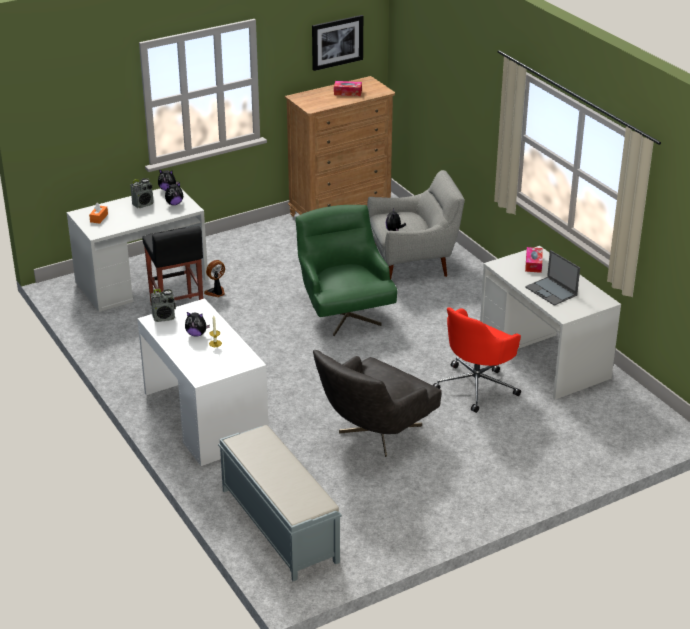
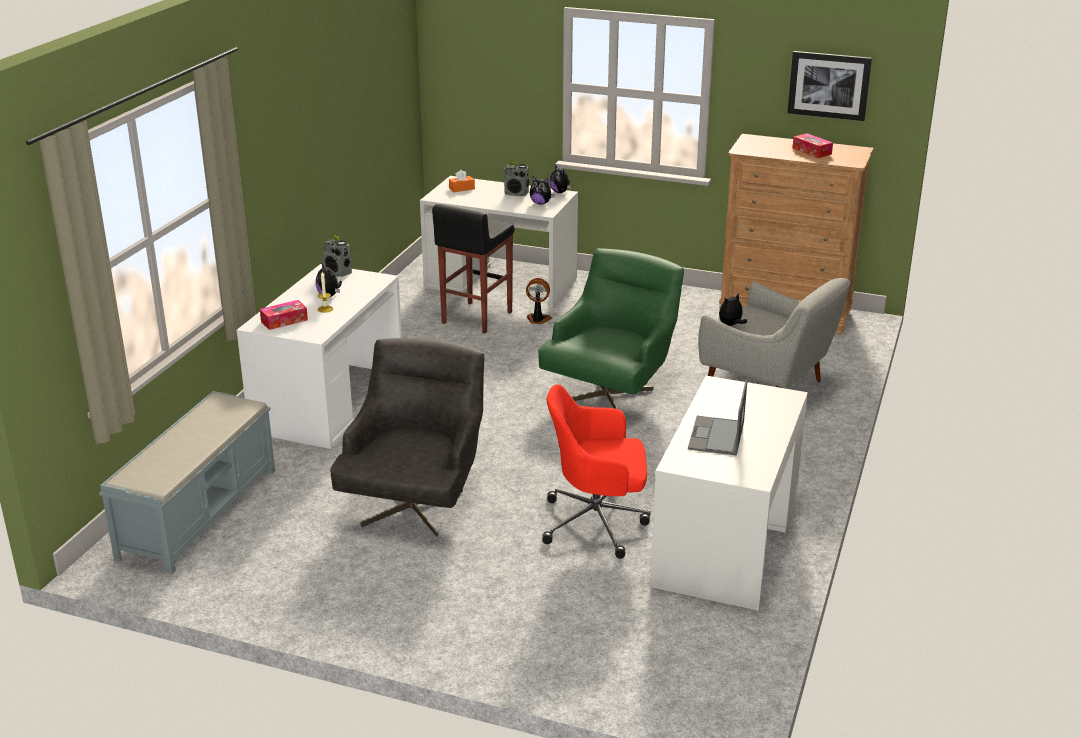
camera: 50 degrees right, 5 degrees down
grey armchair [313,350,442,457] -> grey armchair turned 105 degrees clockwise [330,338,485,537]
tissue box [525,247,543,273] -> tissue box moved to [260,300,308,330]

